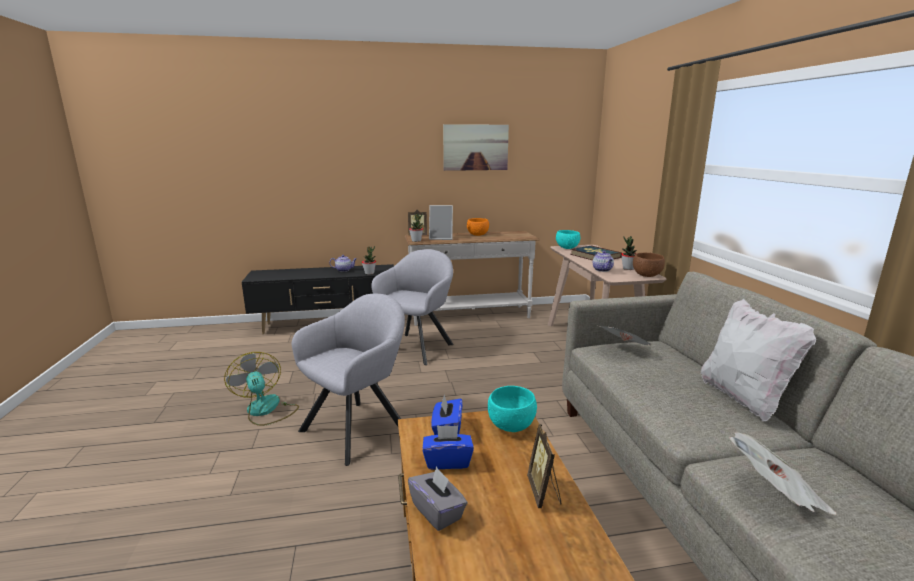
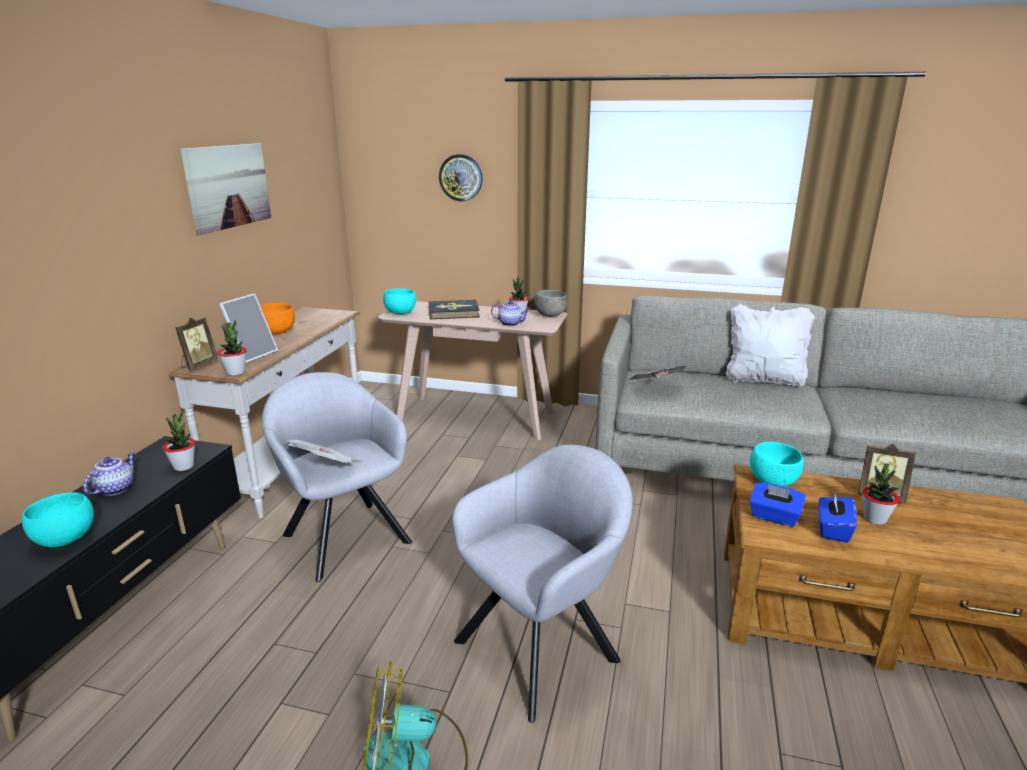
camera: 65 degrees left, 5 degrees up
grey armchair [292,294,405,466] -> grey armchair turned 75 degrees clockwise [452,445,633,723]
grey tissue box [408,466,467,531] -> none
brown bowl [633,253,665,277] -> grey bowl [534,290,567,317]
newspaper [729,432,837,515] -> newspaper moved to [286,439,363,463]
none -> turquoise bowl [22,492,94,547]
none -> wall clock [439,154,483,201]
none -> potted plant [862,463,900,525]

